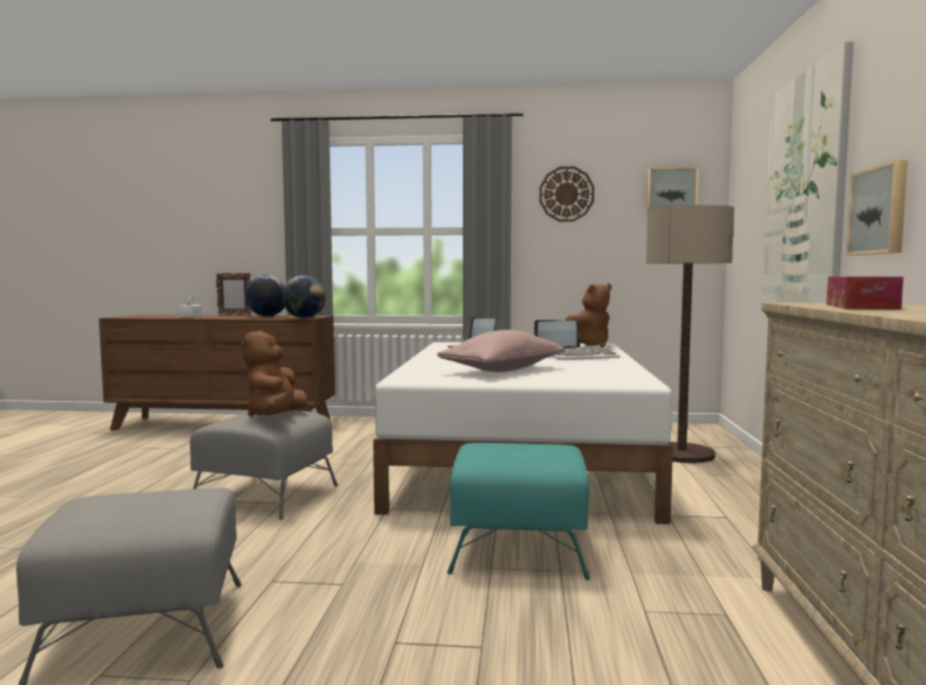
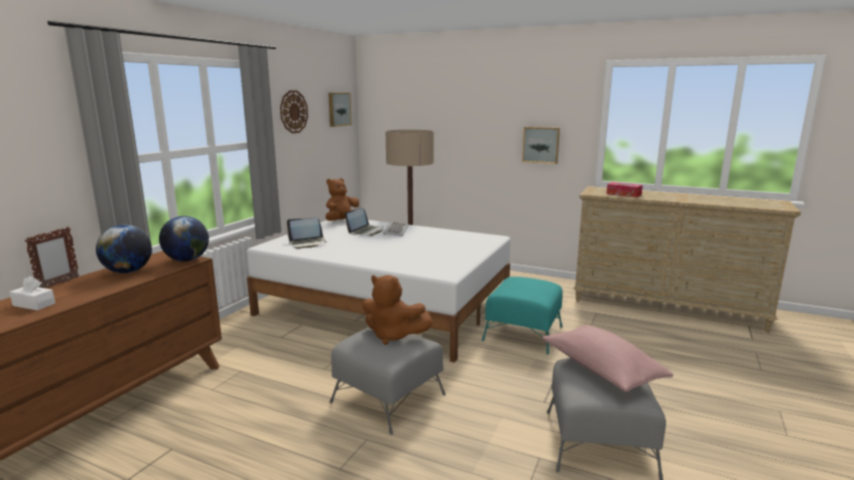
camera: 70 degrees left, 10 degrees up
pink pillow [437,330,565,372] -> pink pillow moved to [542,325,673,392]
brown plush toy [566,283,611,348] -> brown plush toy turned 120 degrees counterclockwise [326,178,359,221]
picture [761,41,854,304] -> none

